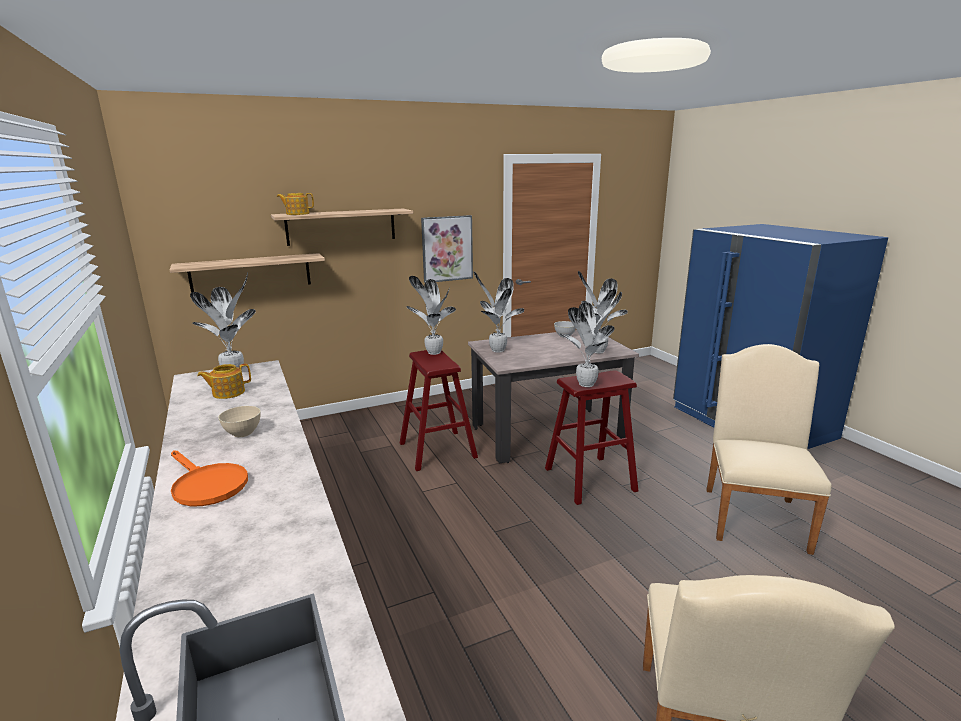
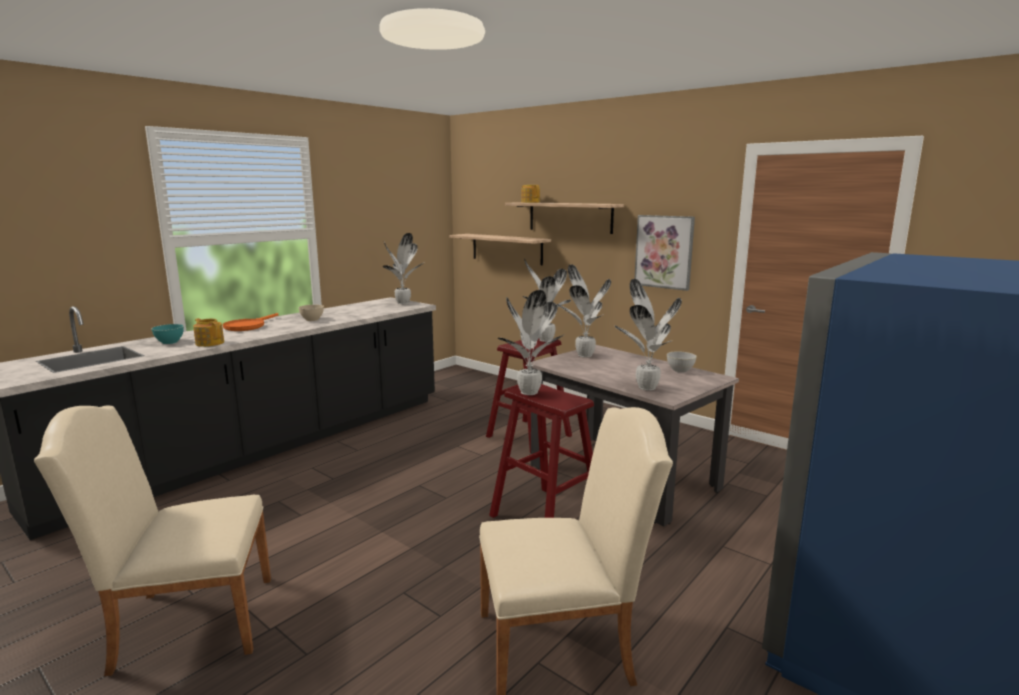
camera: 65 degrees right, 5 degrees down
teapot [197,364,251,399] -> teapot moved to [193,318,224,347]
none -> turquoise bowl [151,324,184,344]

